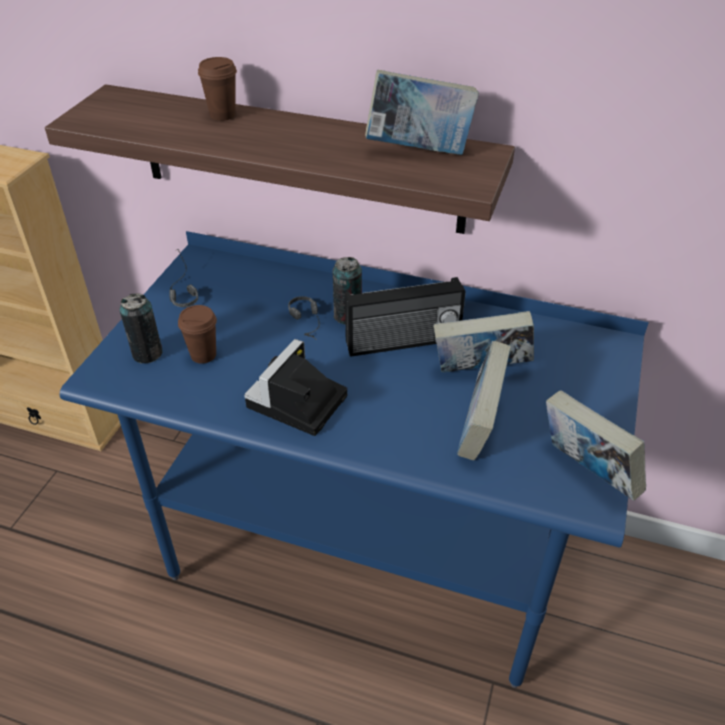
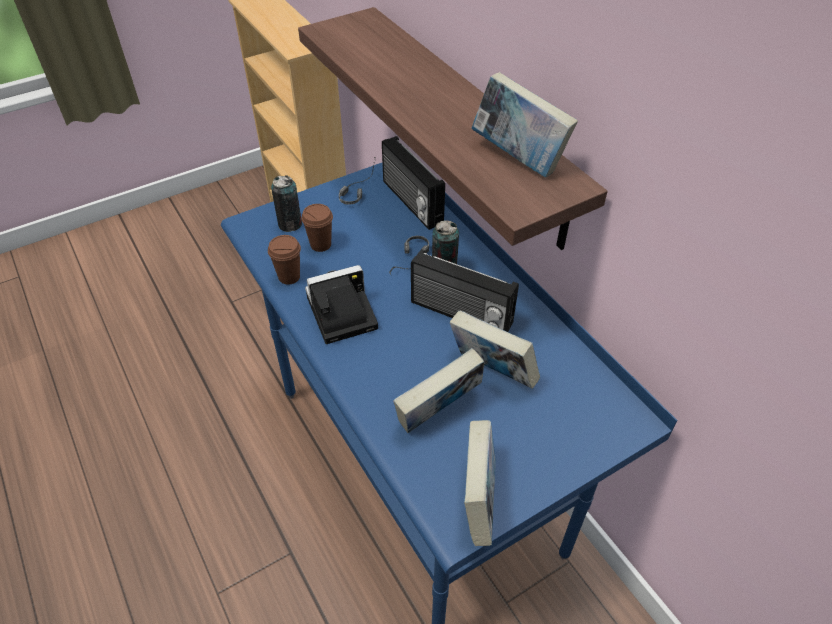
camera: 40 degrees right, 5 degrees up
brown cup [198,57,237,121] -> brown cup moved to [268,235,301,285]
none -> radio [382,136,445,230]

